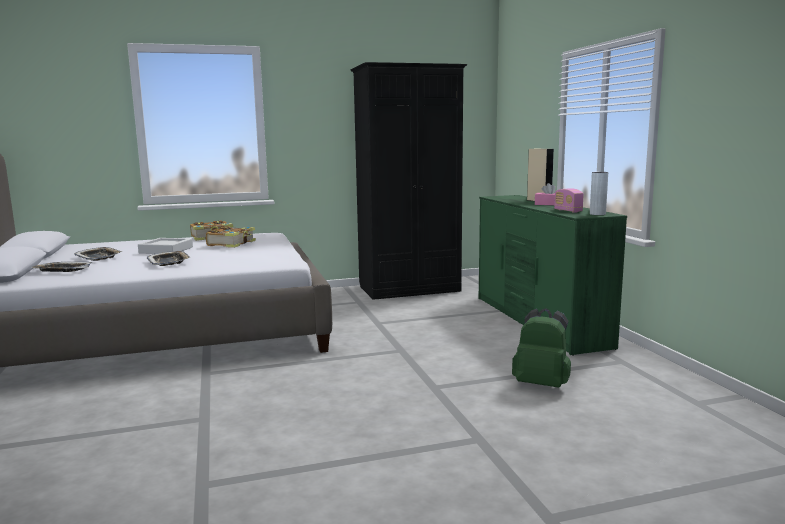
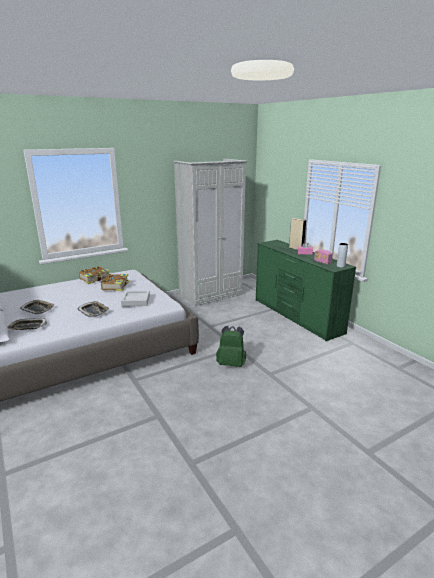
camera: 15 degrees left, 10 degrees up
grey tray [138,238,193,254] -> grey tray moved to [121,291,150,307]
black wardrobe [350,62,467,300] -> white wardrobe [172,159,248,306]
green backpack [512,308,571,388] -> green backpack moved to [216,326,246,367]

